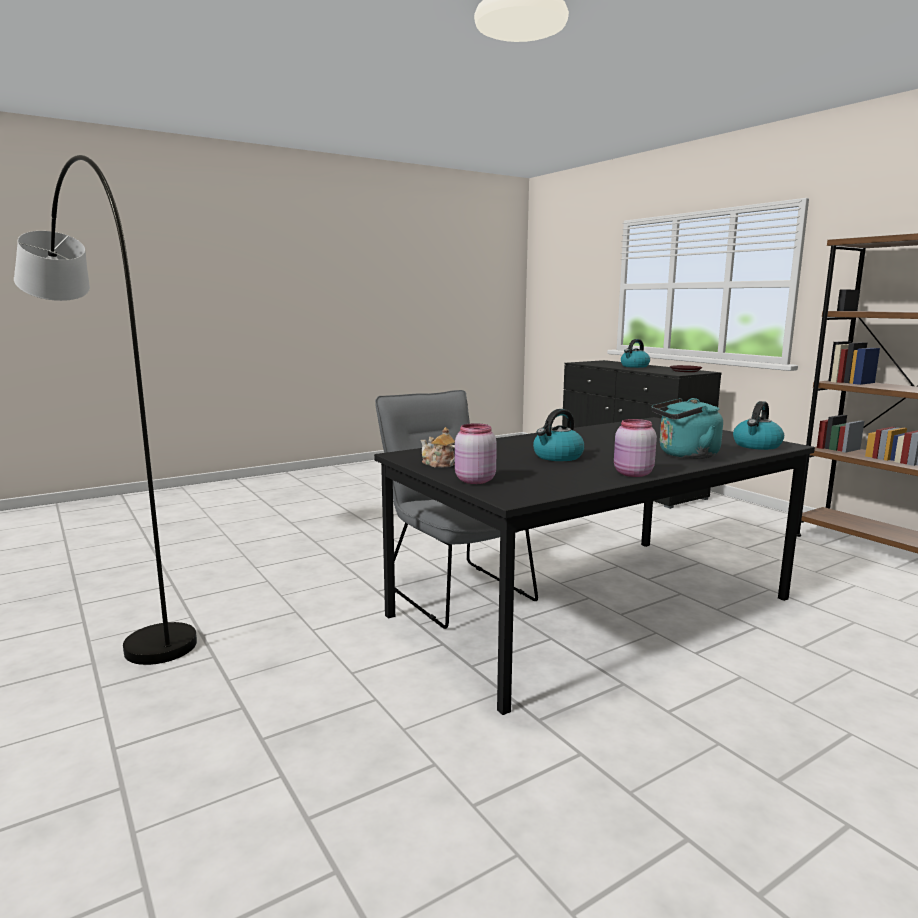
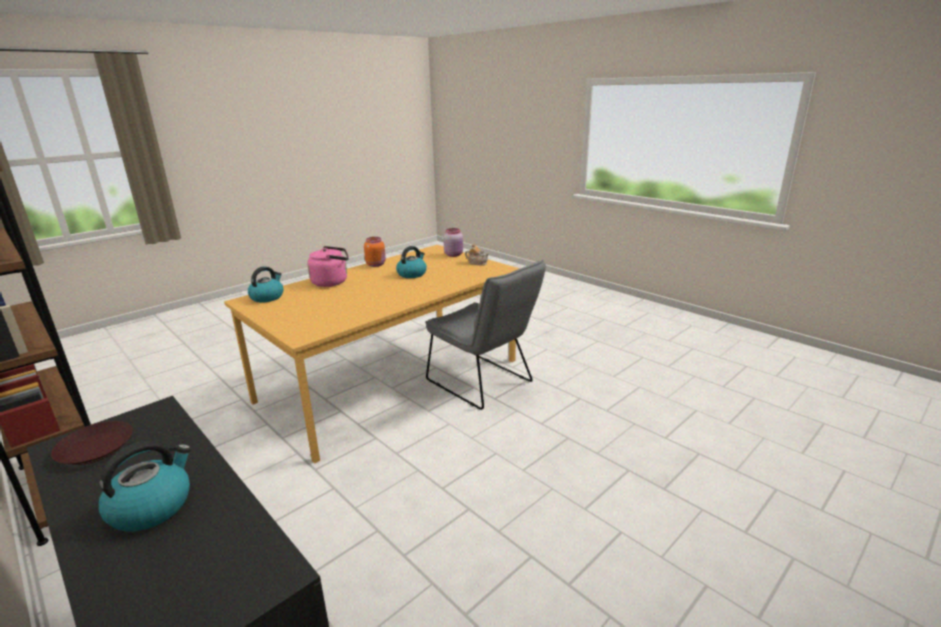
camera: 170 degrees right, 10 degrees up
grey floor lamp [14,155,197,665] -> none
black dining table [374,417,815,715] -> orange dining table [224,245,520,463]
pink jar [614,419,657,477] -> orange jar [364,237,386,267]
turquoise kettle [651,398,723,459] -> pink kettle [307,246,349,287]

